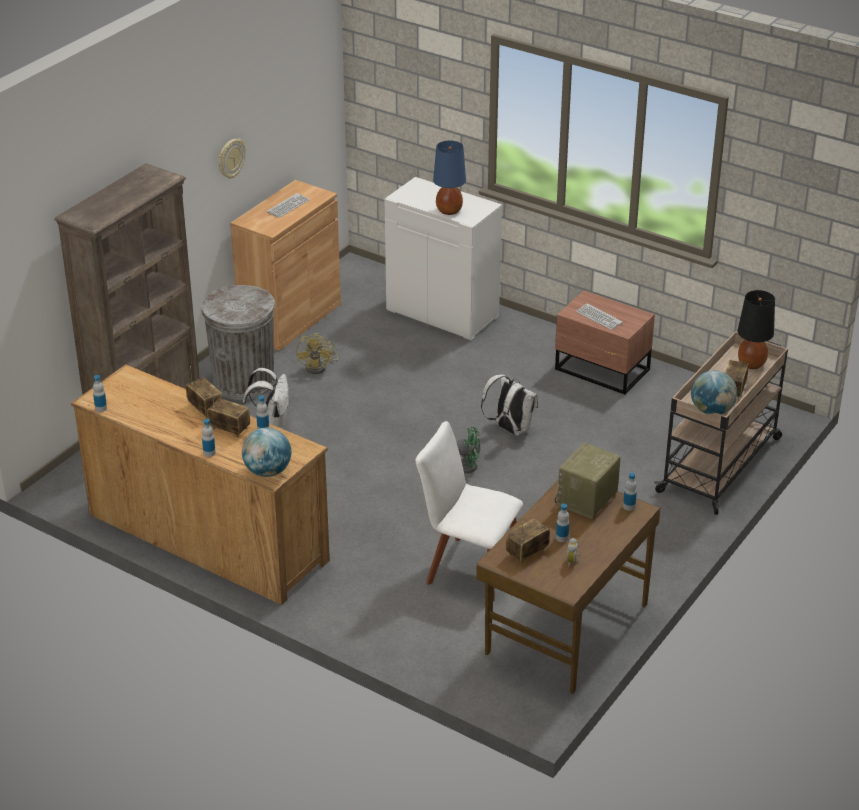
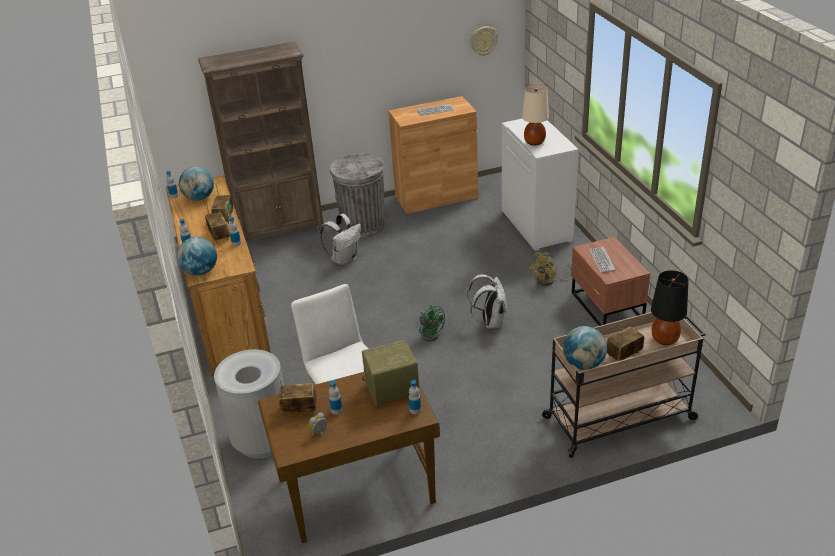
camera: 40 degrees right, 0 degrees up
wall clock [218,138,246,178] -> wall clock moved to [470,26,498,56]
yellow fan [296,333,338,374] -> yellow fan moved to [529,252,572,286]
blue table lamp [433,141,466,215] -> beige table lamp [522,84,549,146]
none -> globe [179,166,214,201]
none -> grey trash can [214,349,284,458]

